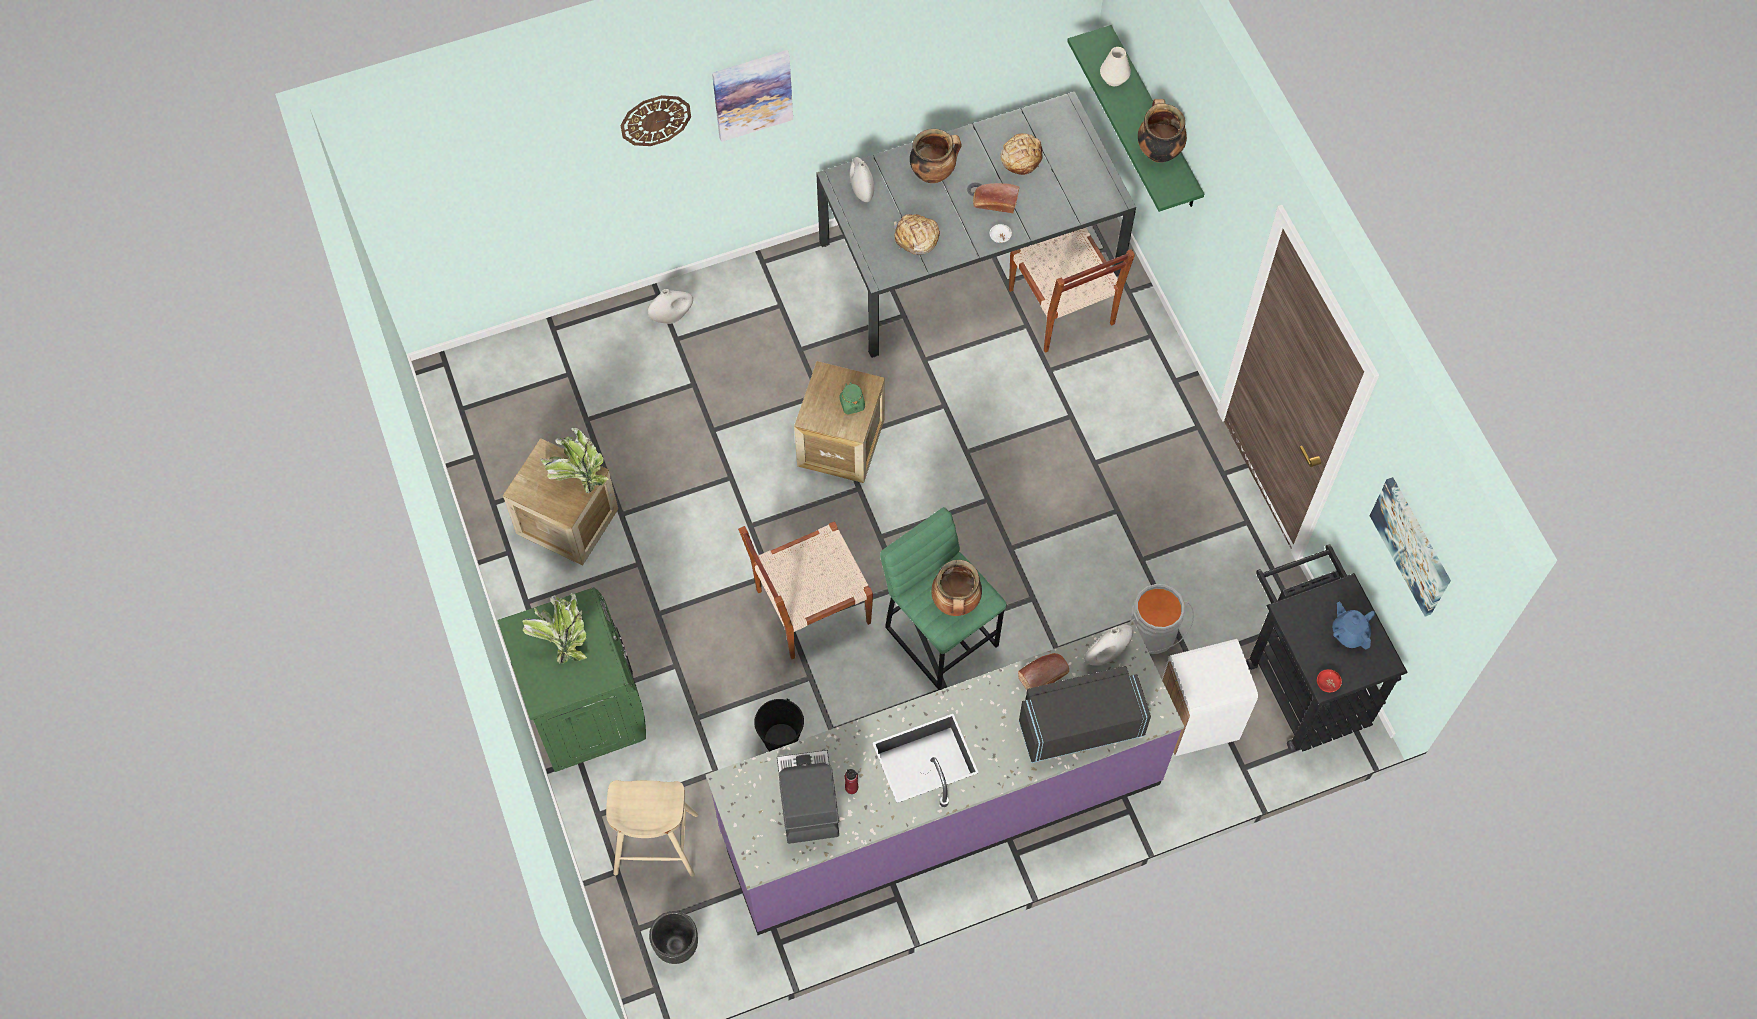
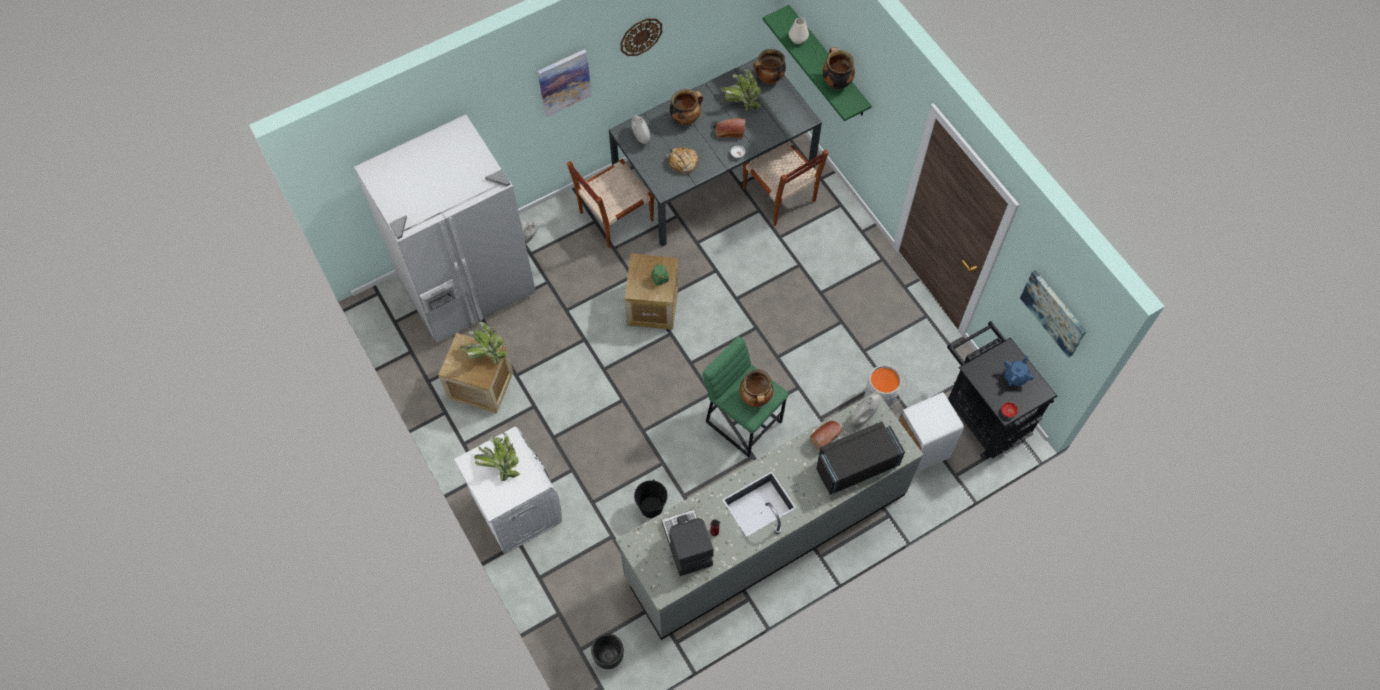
camera: 10 degrees left, 0 degrees up
green washing machine [497,587,646,772] -> white washing machine [454,427,562,554]
beige stool [606,780,698,877] -> none
wall clock [620,95,691,146] -> wall clock moved to [620,18,662,56]
purple counter [706,620,1184,935] -> grey counter [616,391,924,640]
chair [738,521,873,659] -> chair moved to [567,159,654,248]
bread [1000,133,1043,175] -> potted plant [721,69,761,112]
blue teapot [1332,601,1376,650] -> blue teapot turned 75 degrees clockwise [1004,356,1034,386]
none -> white fridge [354,115,536,343]
none -> cooking pot [753,49,786,84]

